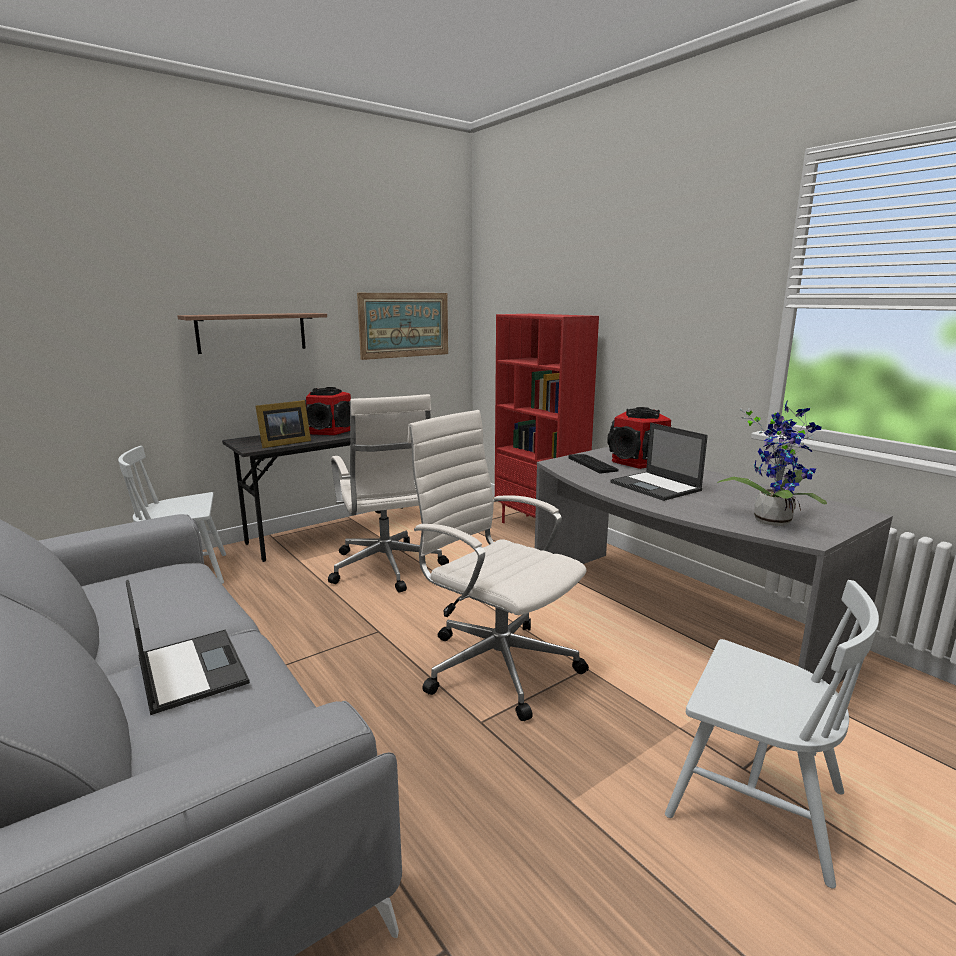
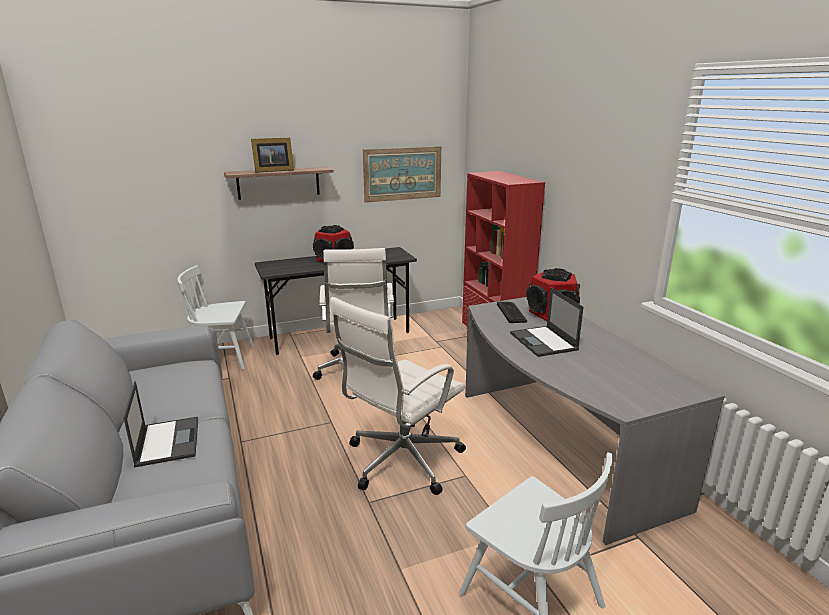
camera: 15 degrees right, 5 degrees up
picture frame [255,400,311,448] -> picture frame moved to [251,138,294,173]
white office chair [407,410,589,721] -> white office chair turned 105 degrees counterclockwise [330,297,466,495]
potted plant [717,400,827,526] -> none

